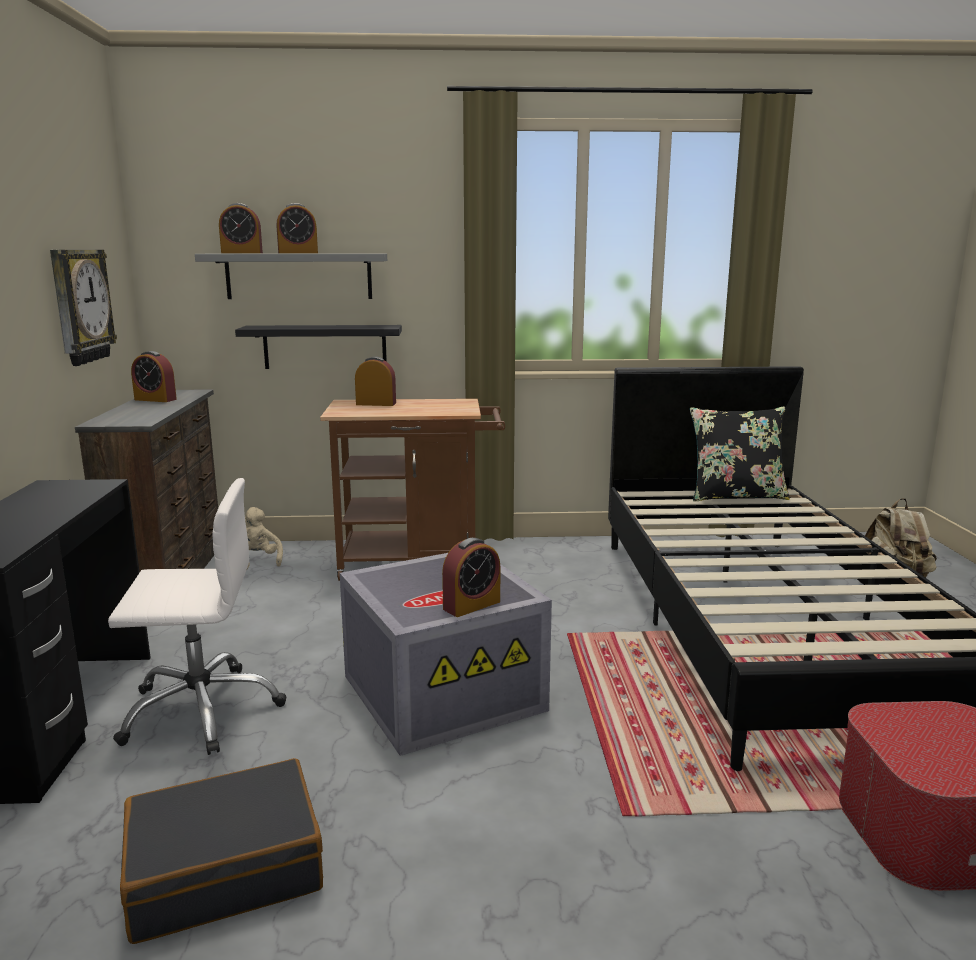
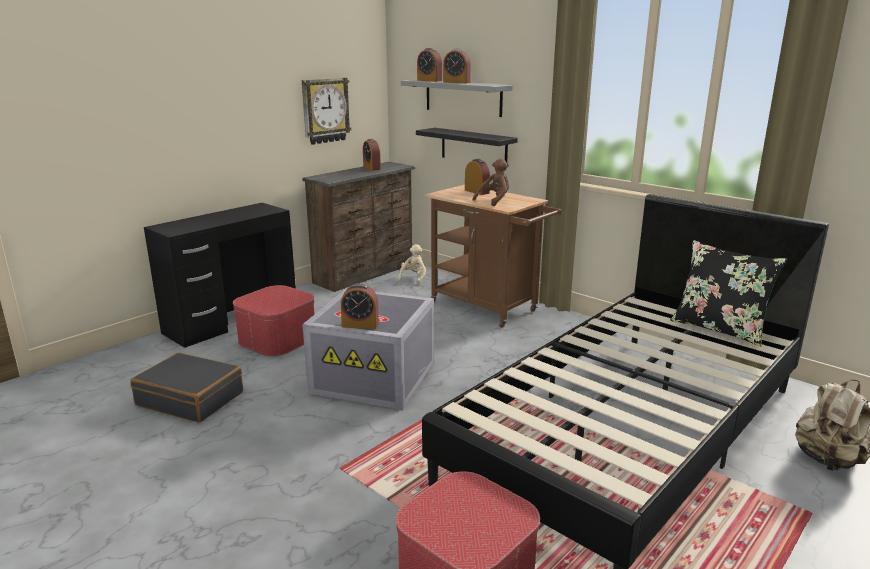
camera: 45 degrees right, 5 degrees up
white office chair [108,478,286,755] -> ottoman [233,285,314,356]
none -> brown plush toy [473,158,509,206]

